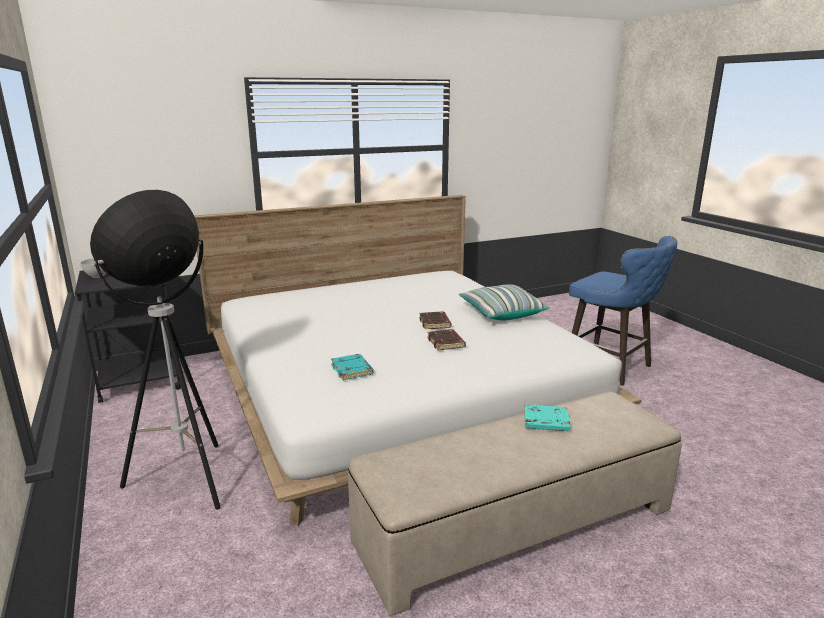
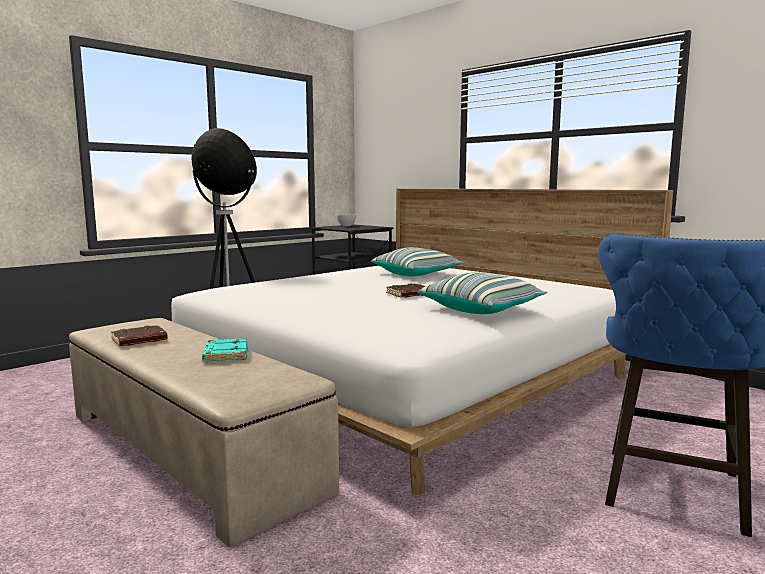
camera: 70 degrees right, 10 degrees down
turquoise book [331,354,374,380] -> none
brown book [427,329,466,350] -> brown book moved to [111,325,168,346]
none -> pillow [371,247,463,276]

